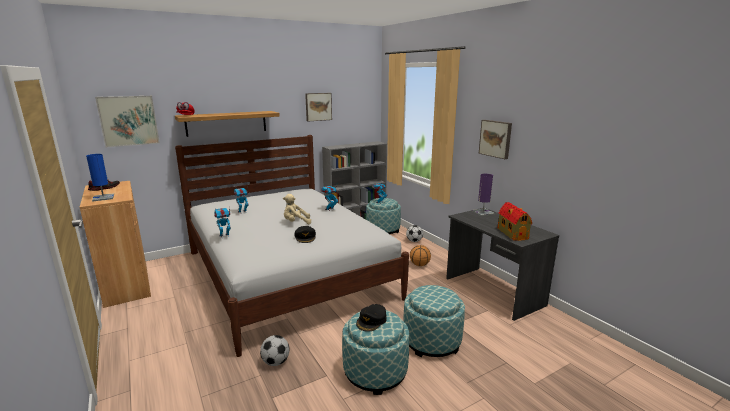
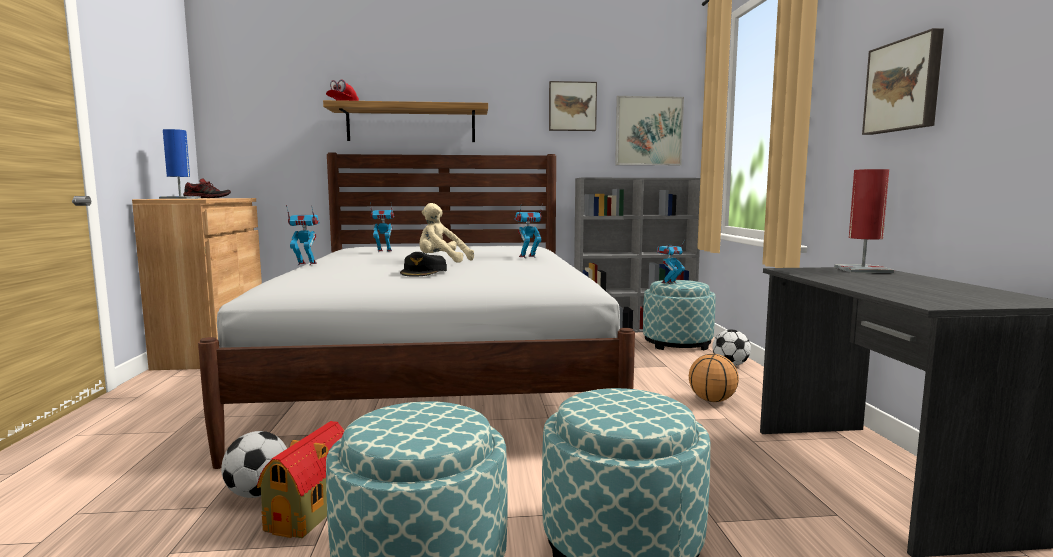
camera: 25 degrees right, 10 degrees down
picture [95,96,160,147] -> picture moved to [615,96,684,165]
black cap [356,304,386,332] -> none
purple table lamp [472,174,495,216] -> red table lamp [834,169,894,273]
toy house [498,202,532,241] -> toy house moved to [257,421,345,538]

